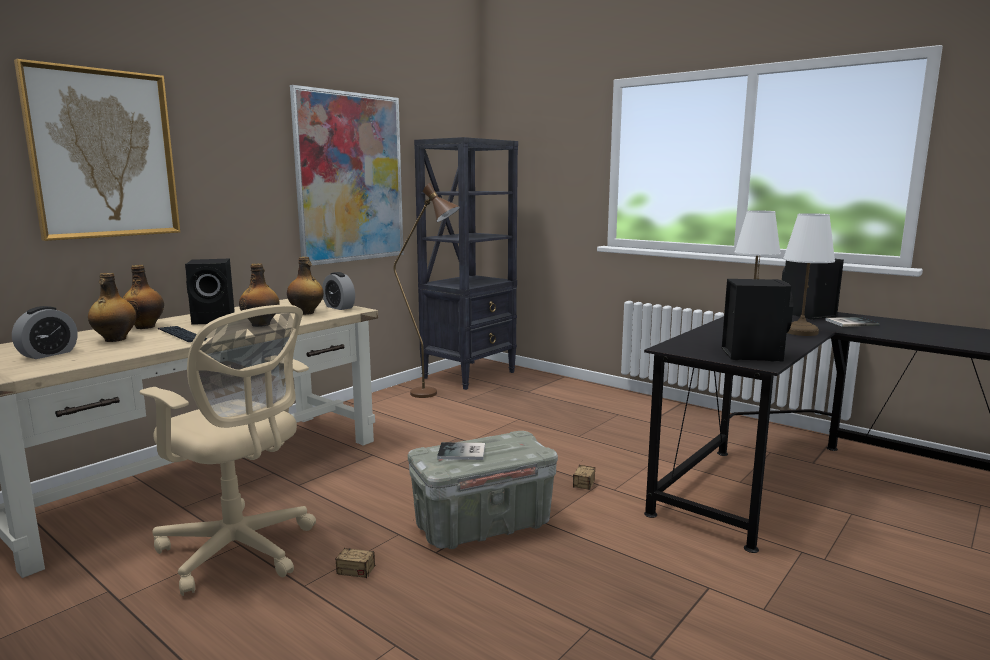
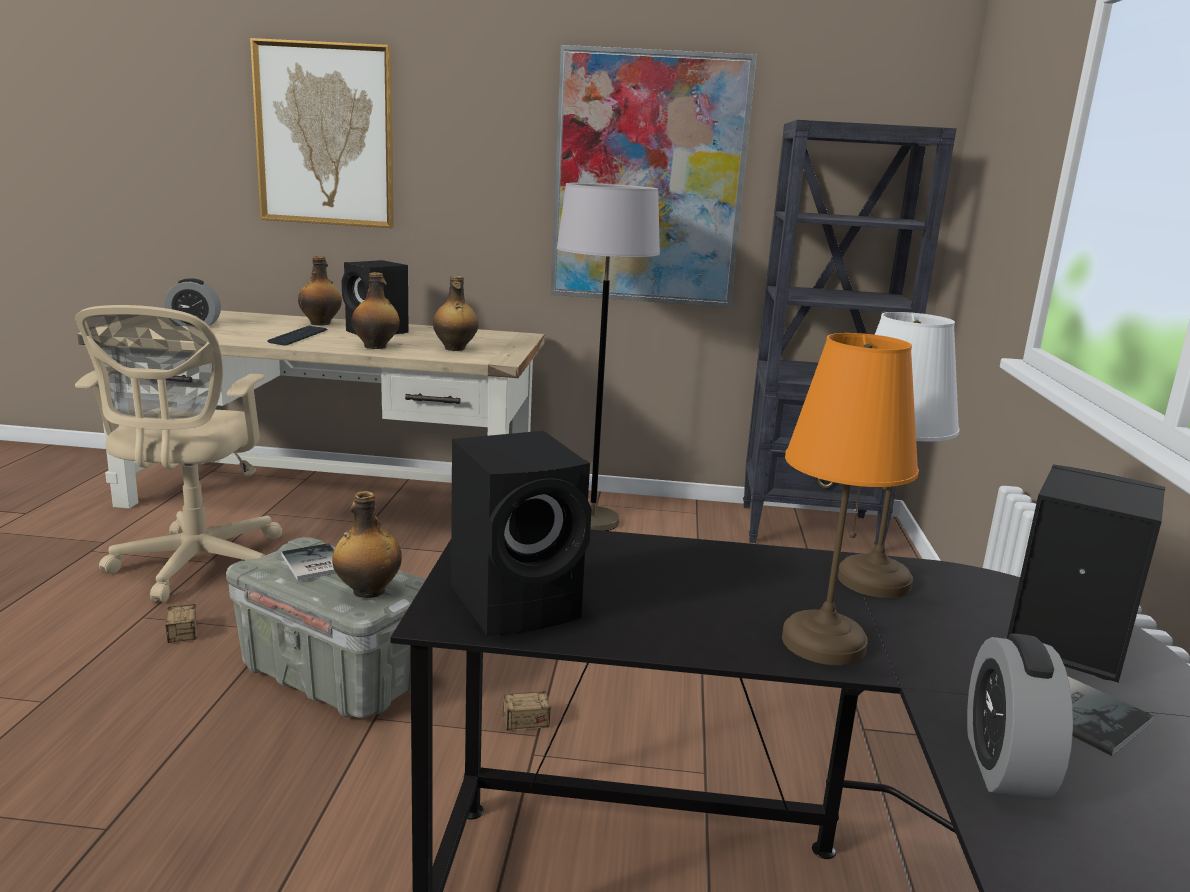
camera: 55 degrees right, 5 degrees up
bottle [88,273,137,342] -> bottle moved to [332,491,402,598]
alarm clock [322,272,355,310] -> alarm clock moved to [967,633,1073,800]
brown floor lamp [393,183,460,398] -> none
white table lamp [783,213,835,336] -> orange table lamp [782,333,919,665]
none -> grey floor lamp [557,183,660,531]

